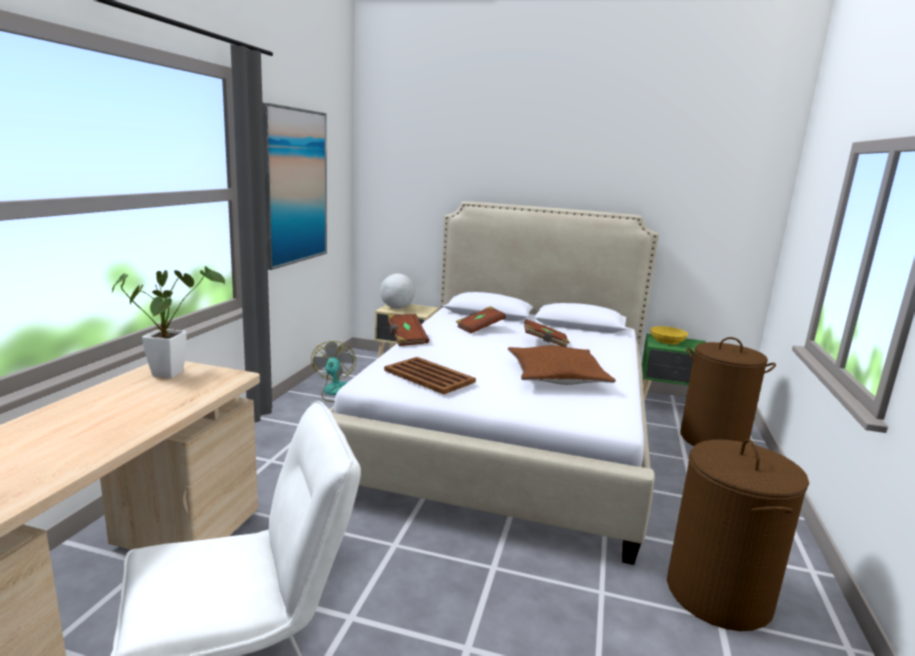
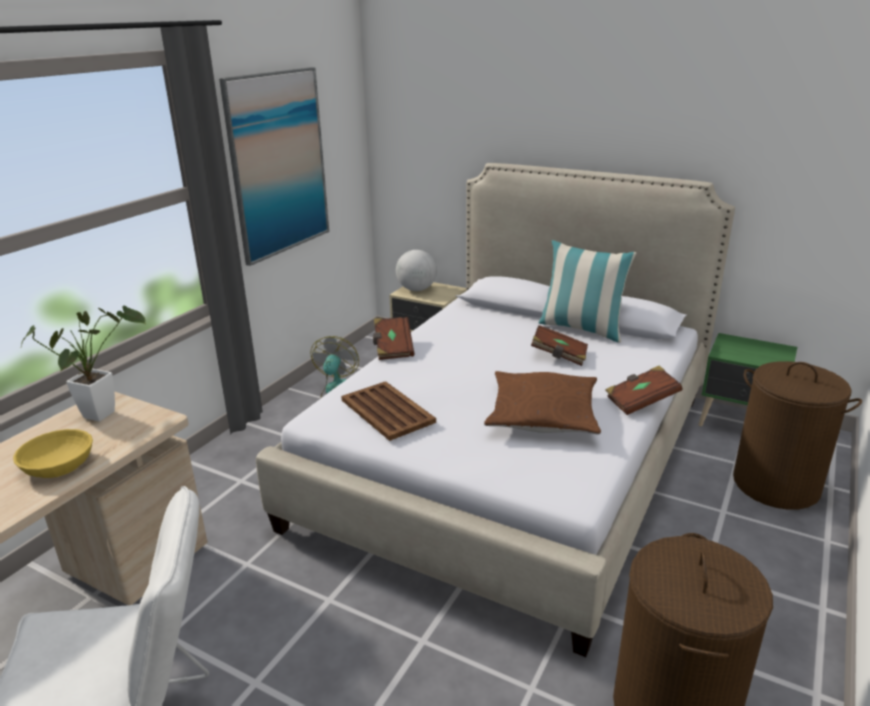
camera: 15 degrees right, 10 degrees up
brown book [456,306,506,333] -> brown book moved to [605,365,682,415]
yellow bowl [650,326,688,344] -> yellow bowl moved to [13,429,93,478]
none -> pillow [539,240,637,343]

